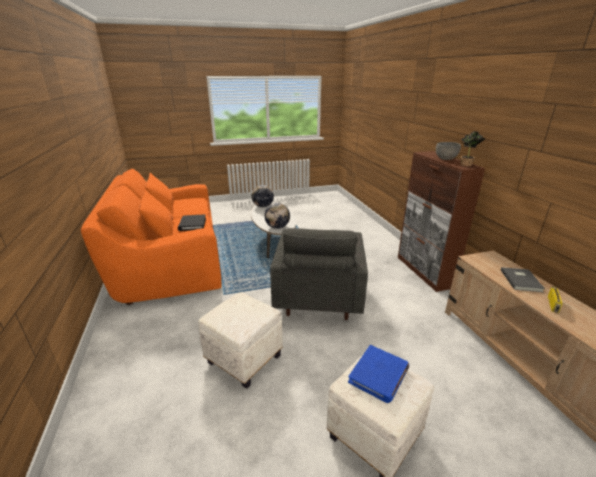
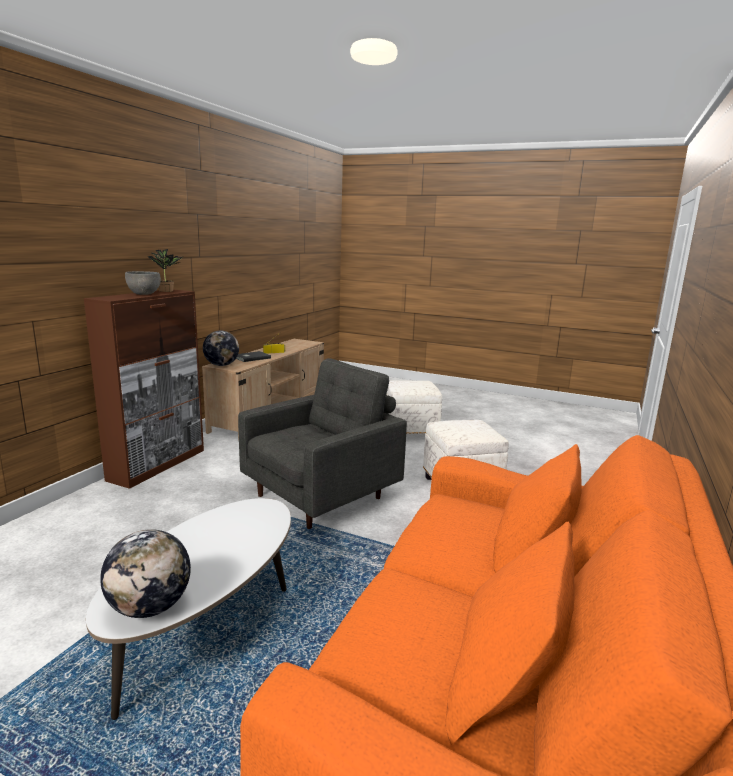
camera: 140 degrees left, 10 degrees down
black book [178,214,206,231] -> none
globe [264,203,290,229] -> globe moved to [203,330,239,366]
blue book [348,345,410,403] -> none

